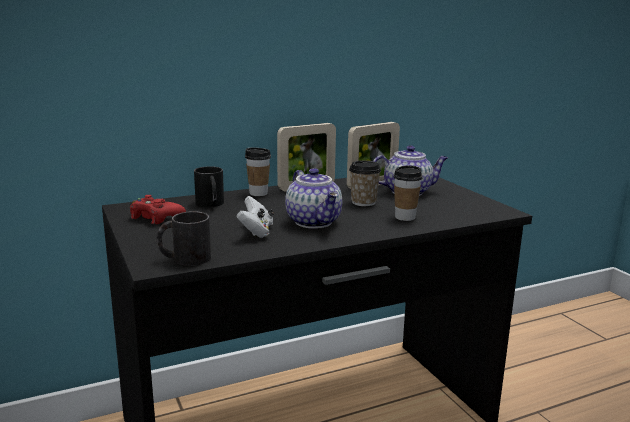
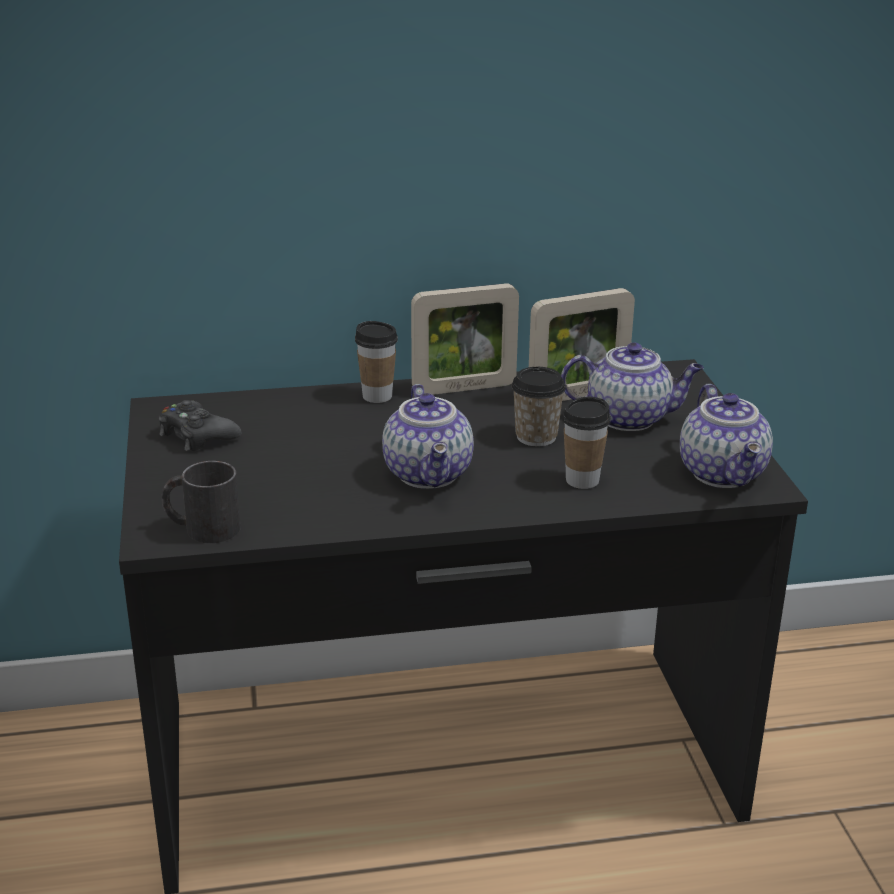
camera: 15 degrees right, 10 degrees up
red game controller [130,195,186,224] -> black game controller [159,400,242,451]
black mug [194,166,224,207] -> none
white game controller [236,196,274,238] -> none
none -> teapot [680,384,773,488]

